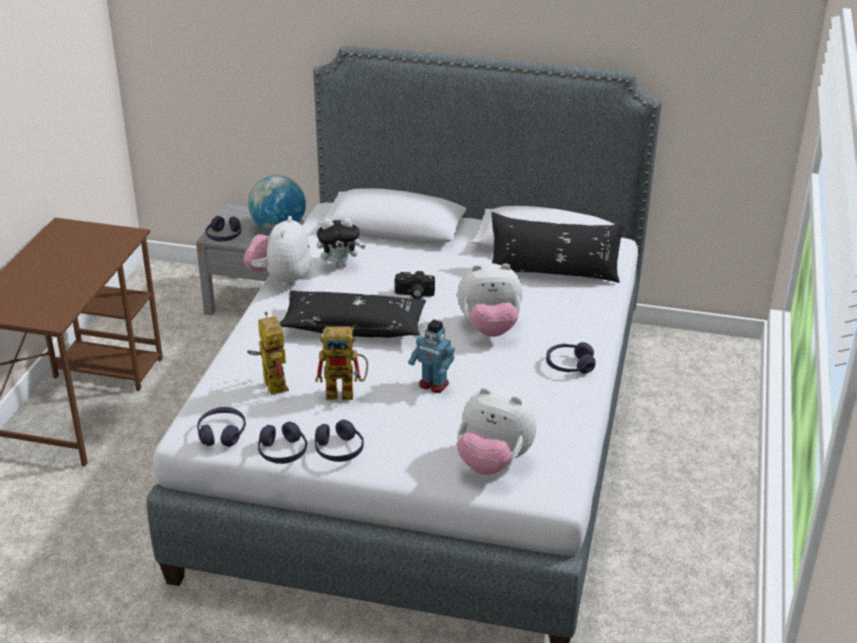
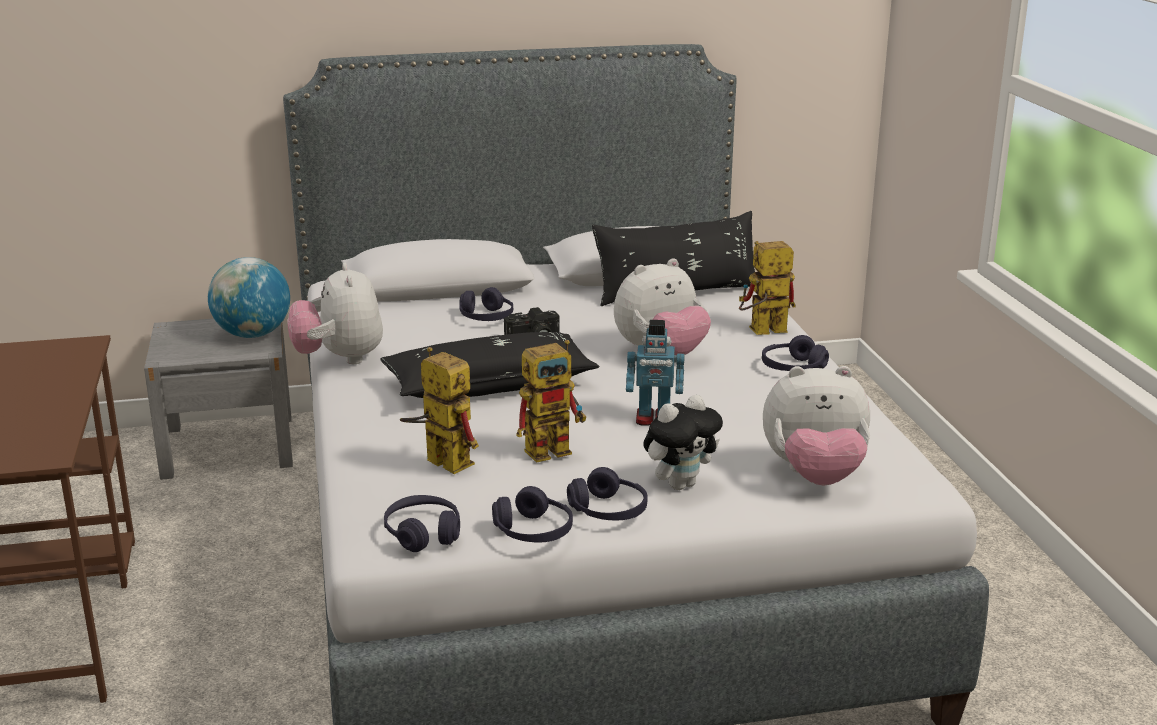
camera: 25 degrees left, 10 degrees down
purple headphones [206,216,241,242] -> purple headphones moved to [459,287,513,321]
plush toy [317,218,366,268] -> plush toy moved to [643,395,723,490]
none -> toy robot [739,241,796,335]

